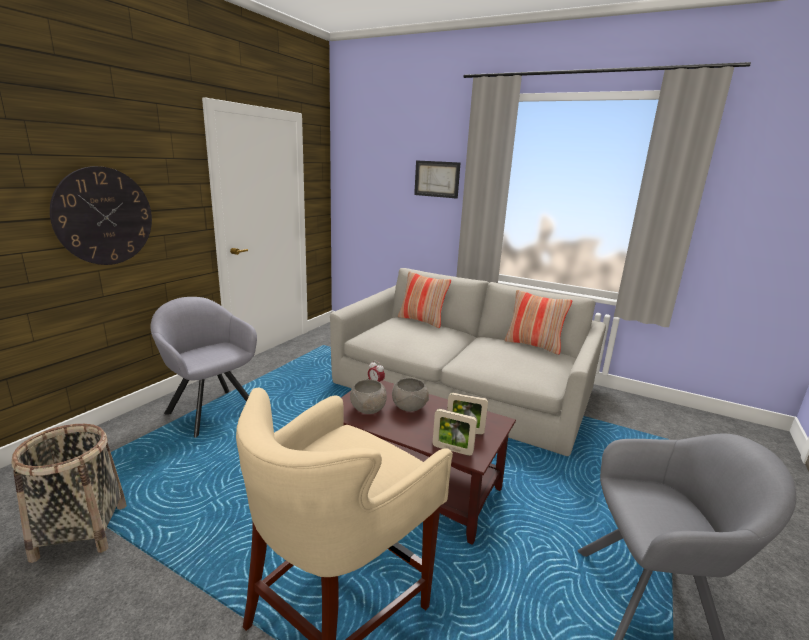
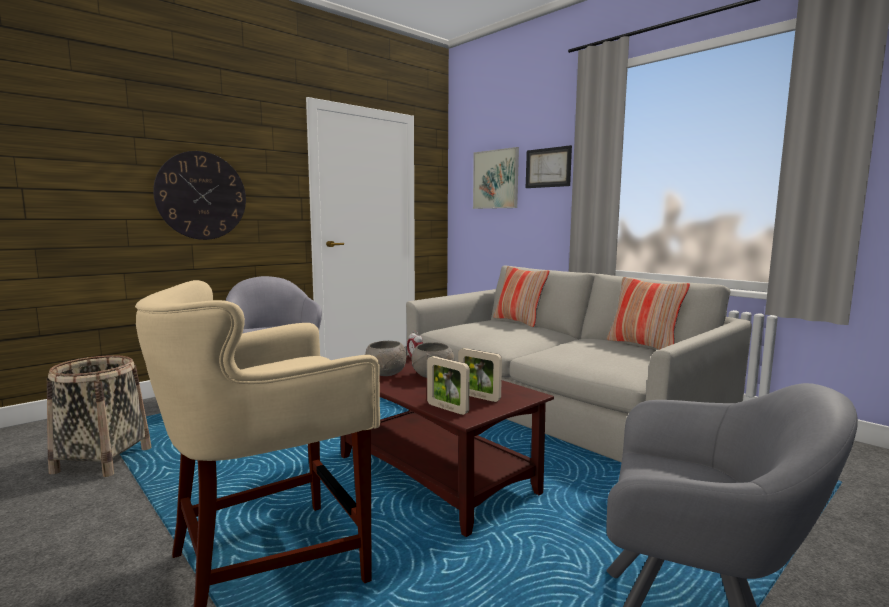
camera: 20 degrees right, 10 degrees down
none -> picture [473,147,519,209]

